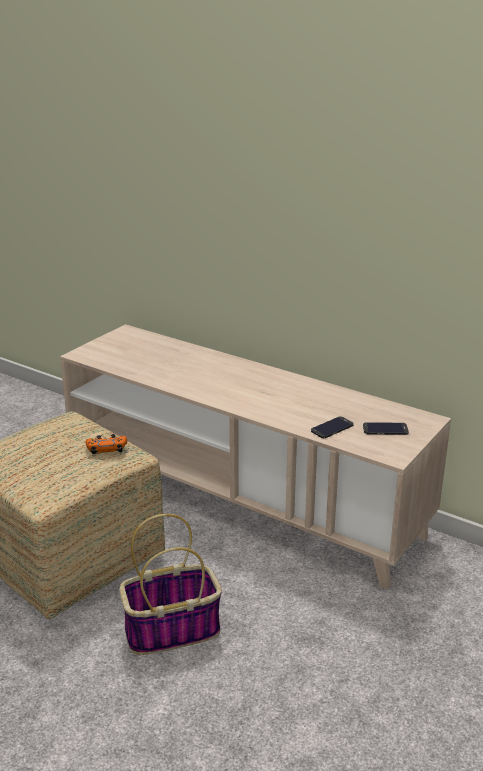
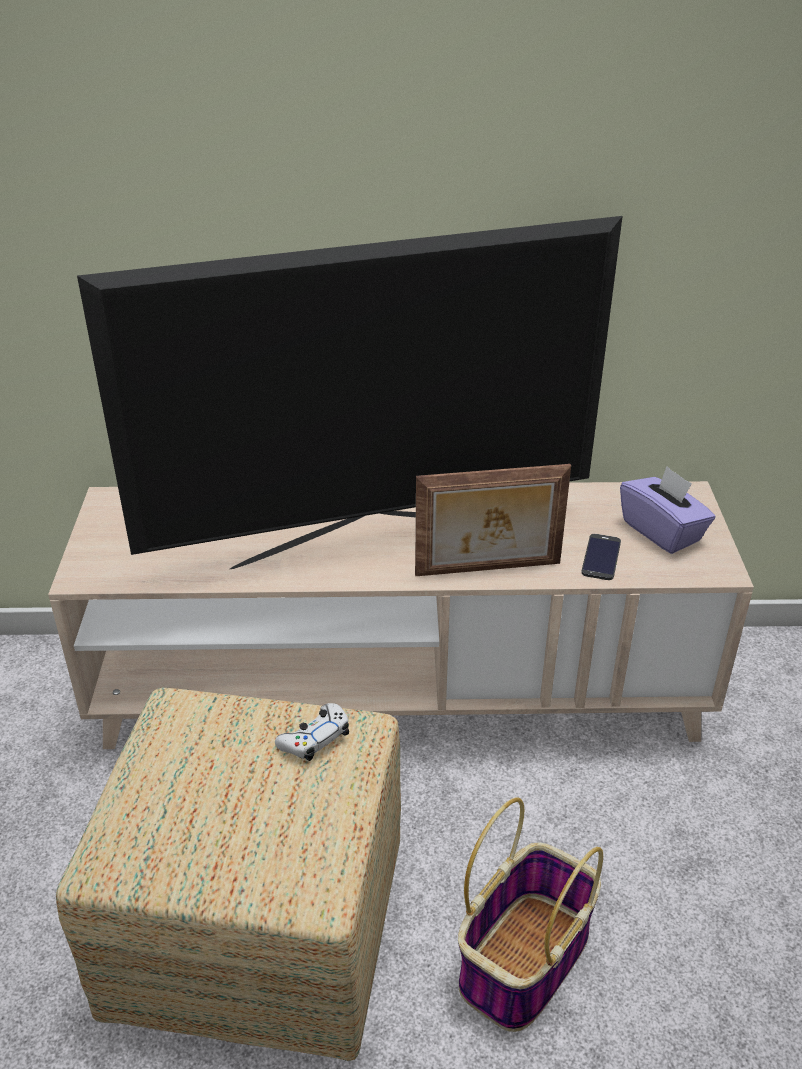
camera: 35 degrees left, 10 degrees up
orange game controller [86,434,127,454] -> white game controller [275,703,349,761]
phone [363,422,409,435] -> purple tissue box [620,466,715,554]
none -> television [77,216,623,569]
none -> picture frame [415,464,571,576]

